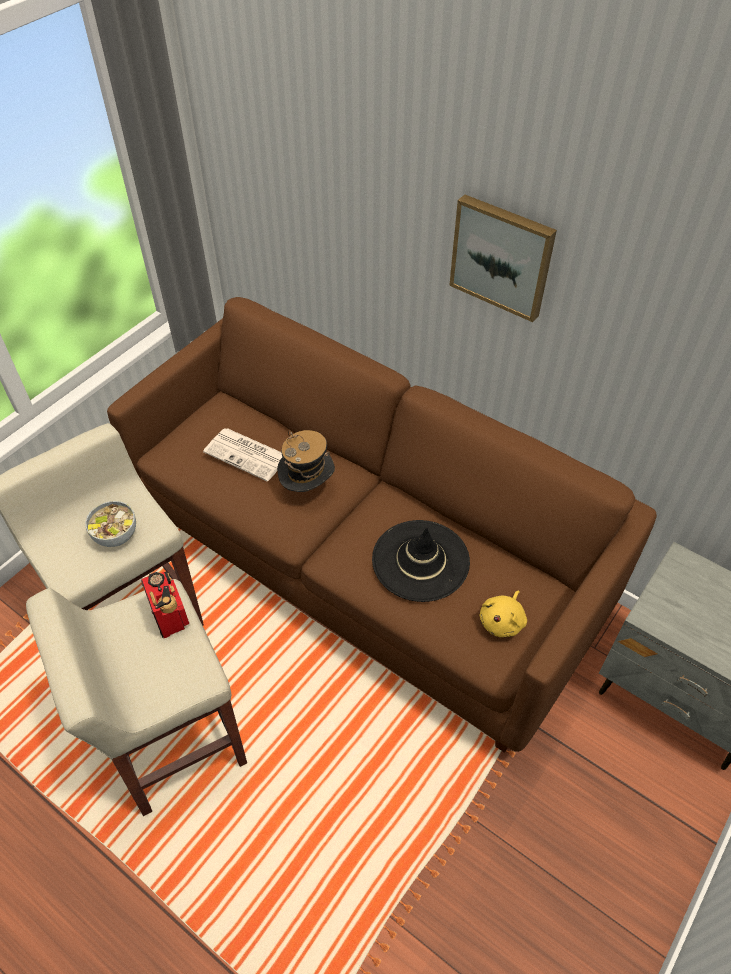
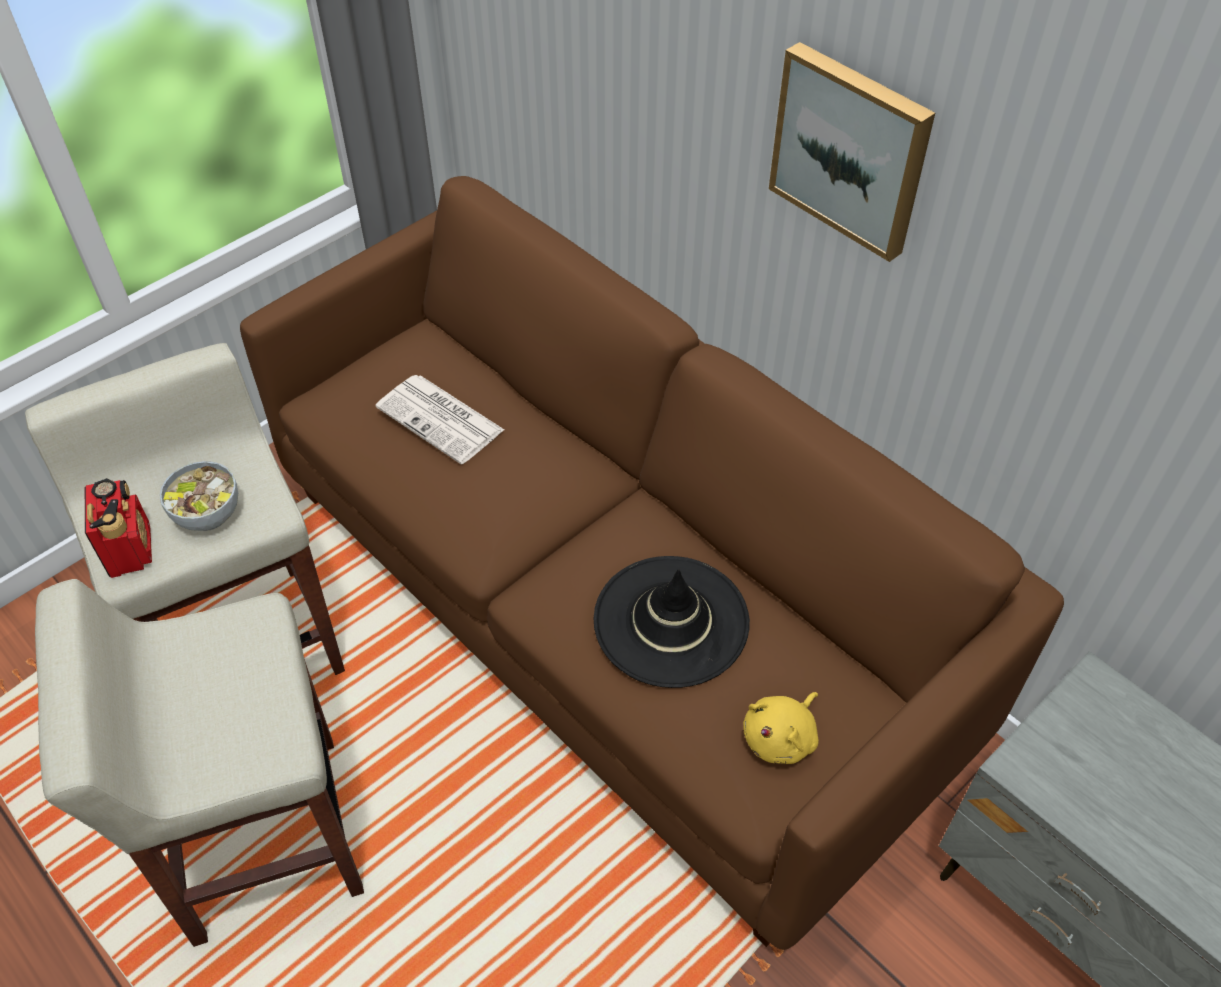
camera: 10 degrees right, 0 degrees up
radio [141,571,189,638] -> radio moved to [85,478,152,578]
hat [277,430,335,492] -> none

